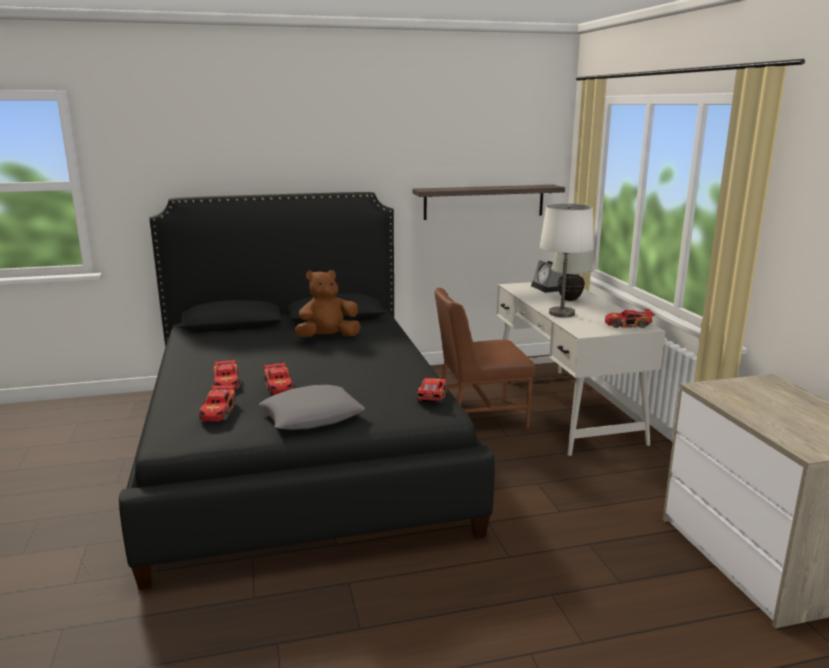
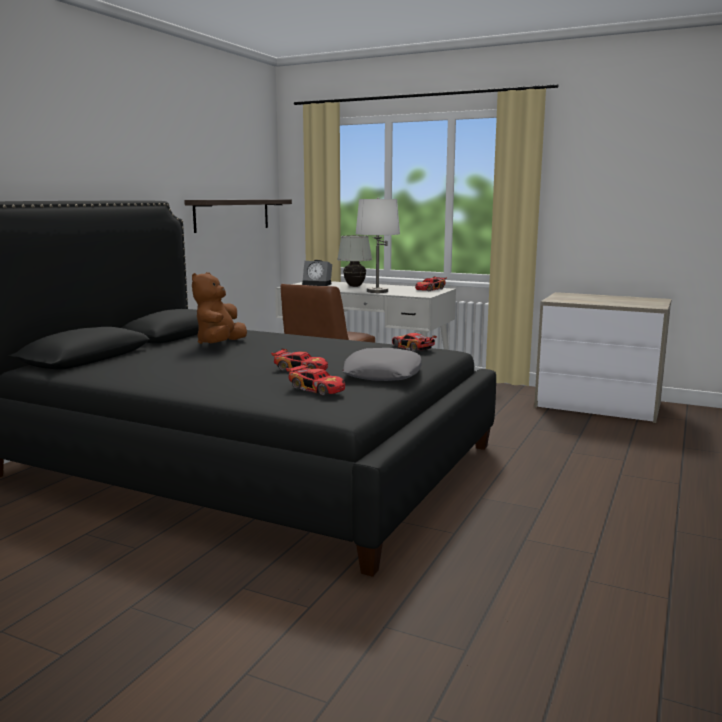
camera: 50 degrees left, 5 degrees down
toy car [213,359,241,390] -> none

